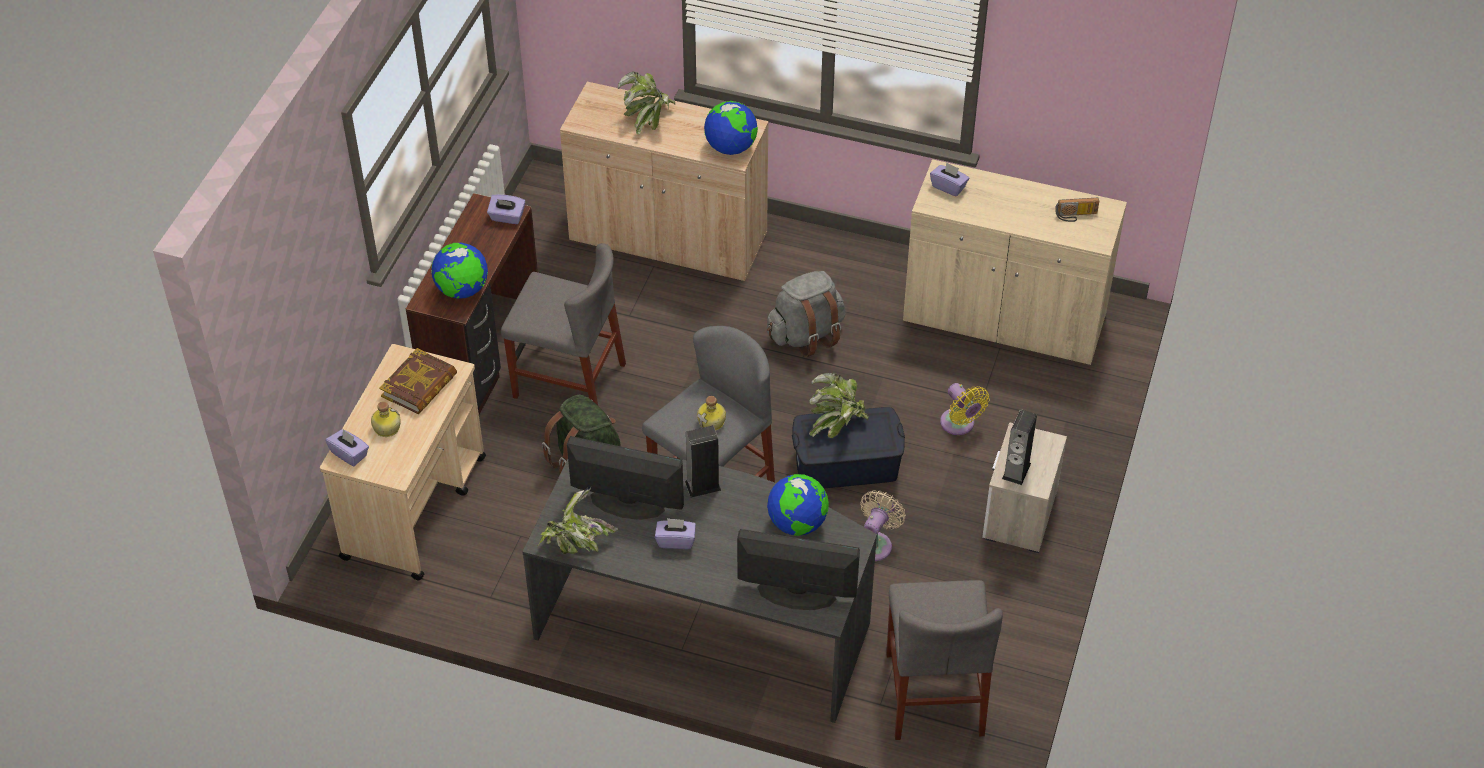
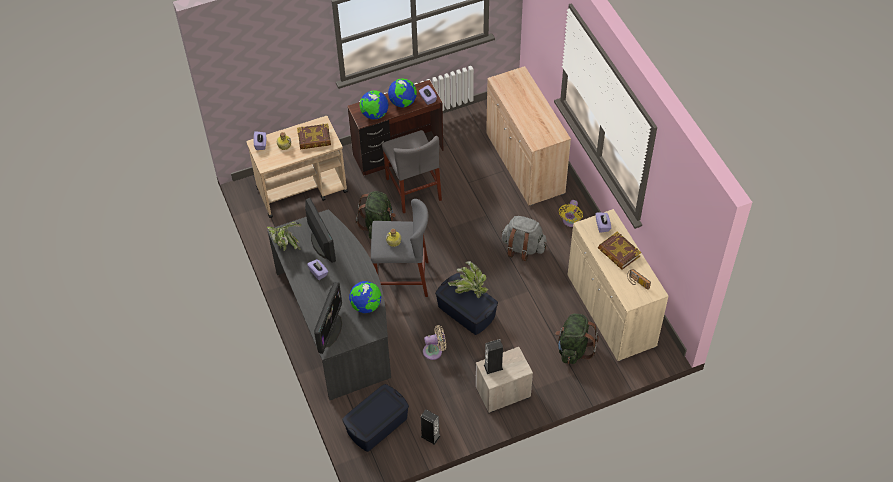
camera: 50 degrees right, 5 degrees up
potted plant [618,72,675,135] -> none
speaker [685,425,721,497] -> speaker moved to [421,409,441,445]
globe [704,101,758,155] -> globe moved to [388,78,417,107]
monitor [737,529,860,610] -> monitor turned 45 degrees clockwise [314,282,342,354]
grey chair [886,580,1003,740] -> blue storage box [342,384,409,452]
yellow fan [940,383,989,435] -> yellow fan moved to [559,200,583,227]
none -> green backpack [555,314,599,364]
none -> book [598,232,641,270]

